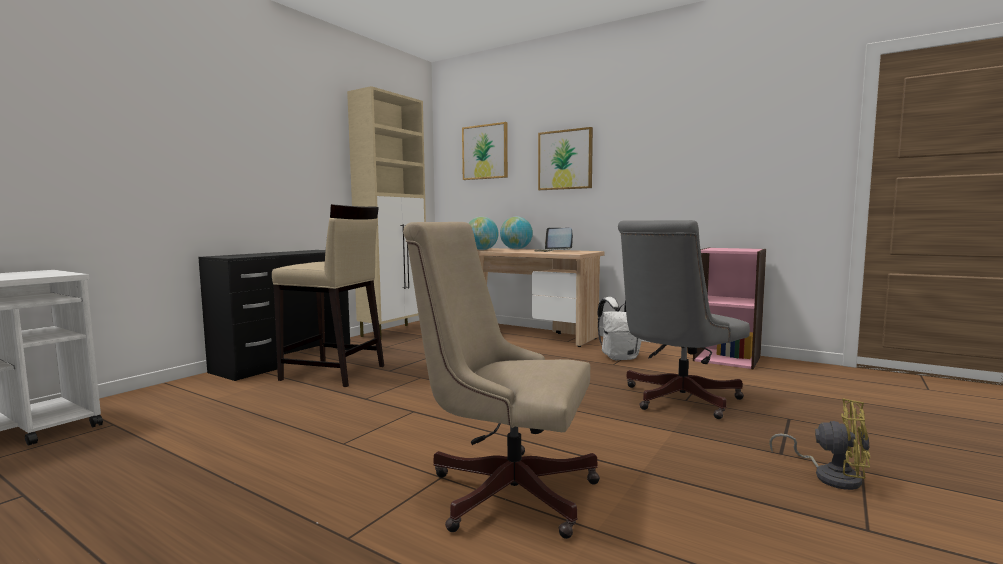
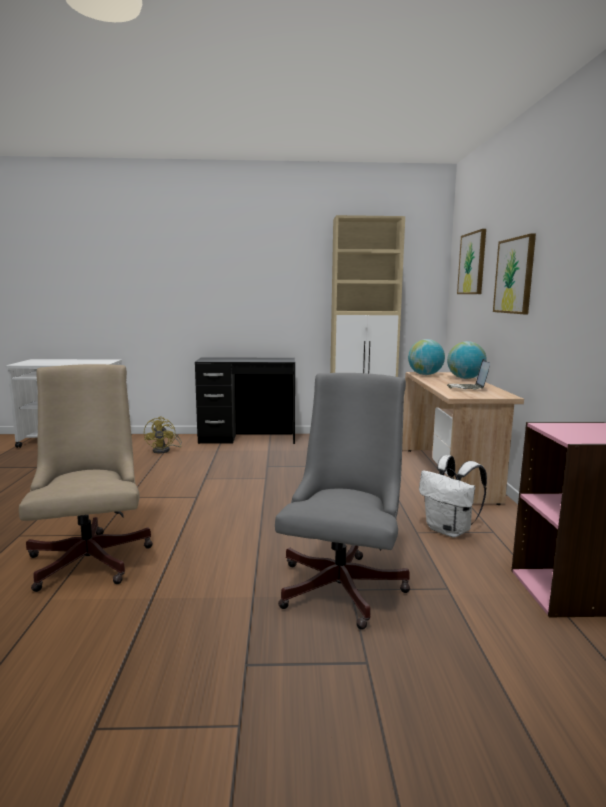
camera: 55 degrees right, 5 degrees up
beige stool [272,204,384,387] -> none
grey office chair [618,220,750,419] -> grey office chair turned 90 degrees clockwise [275,373,410,630]
yellow fan [769,398,870,490] -> yellow fan moved to [144,416,182,453]

